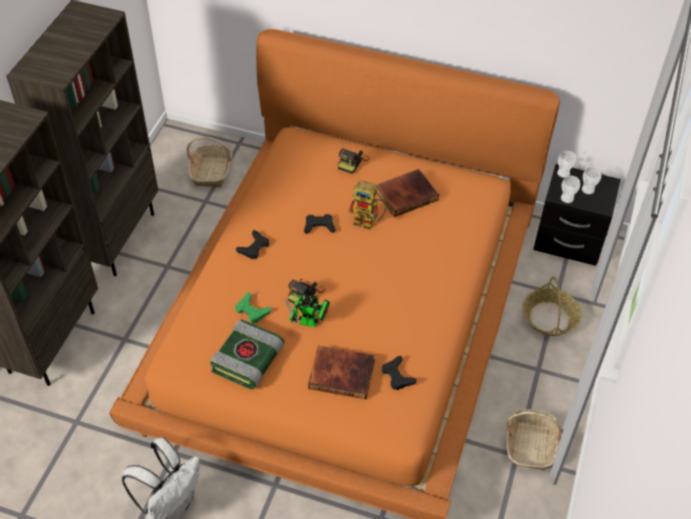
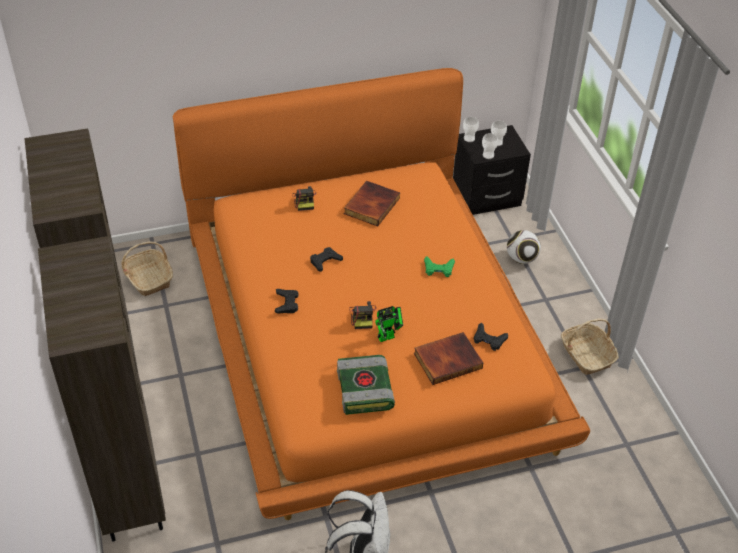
camera: 35 degrees left, 5 degrees down
green game controller [235,292,271,324] -> green game controller moved to [424,256,455,277]
toy robot [348,180,387,230] -> none
basket [522,276,581,336] -> football [507,230,541,264]

